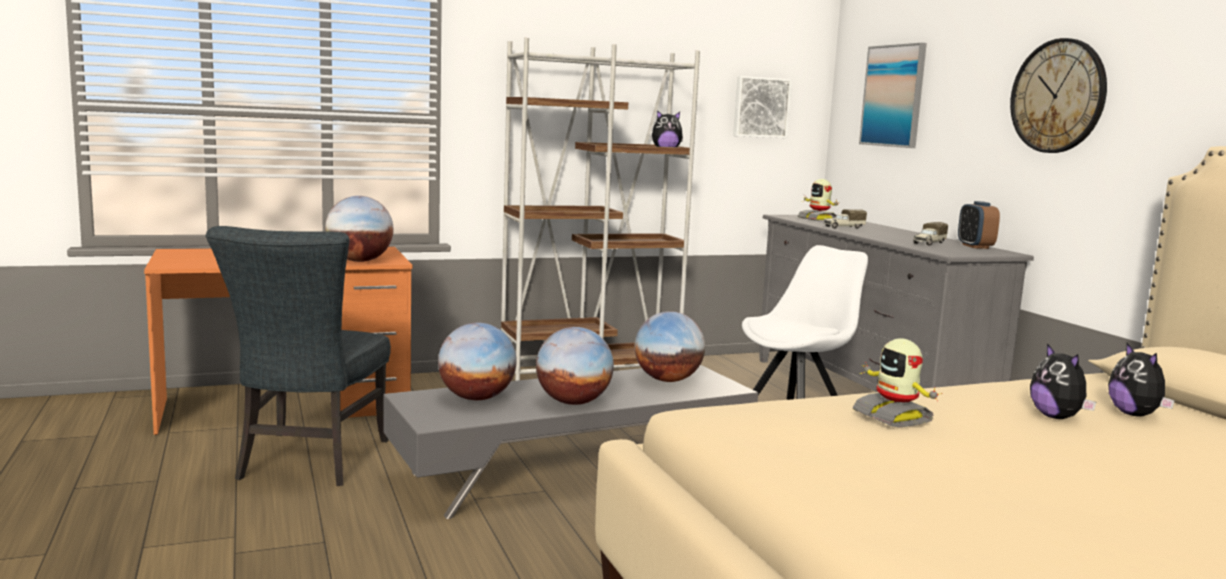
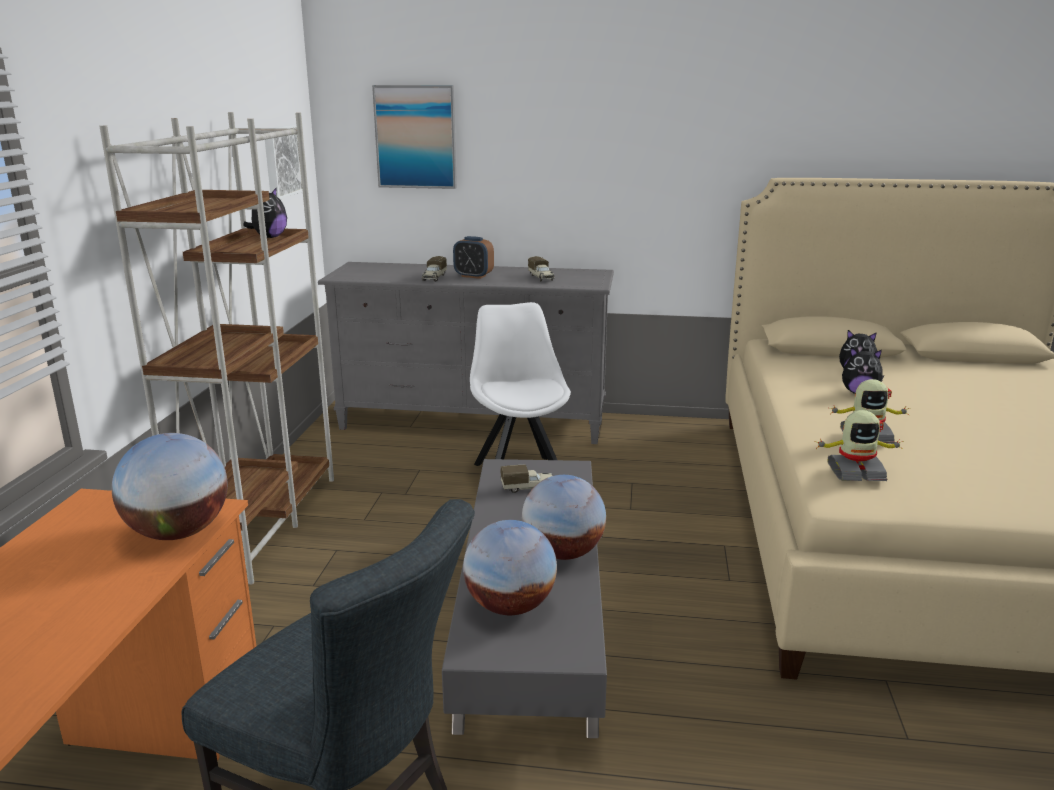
camera: 60 degrees left, 10 degrees up
globe [635,311,705,382] -> toy truck [501,465,552,493]
toy robot [798,179,839,222] -> toy robot moved to [816,410,903,481]
alarm clock [958,201,1000,249] -> alarm clock moved to [453,236,494,279]
wall clock [1010,38,1107,153] -> none

